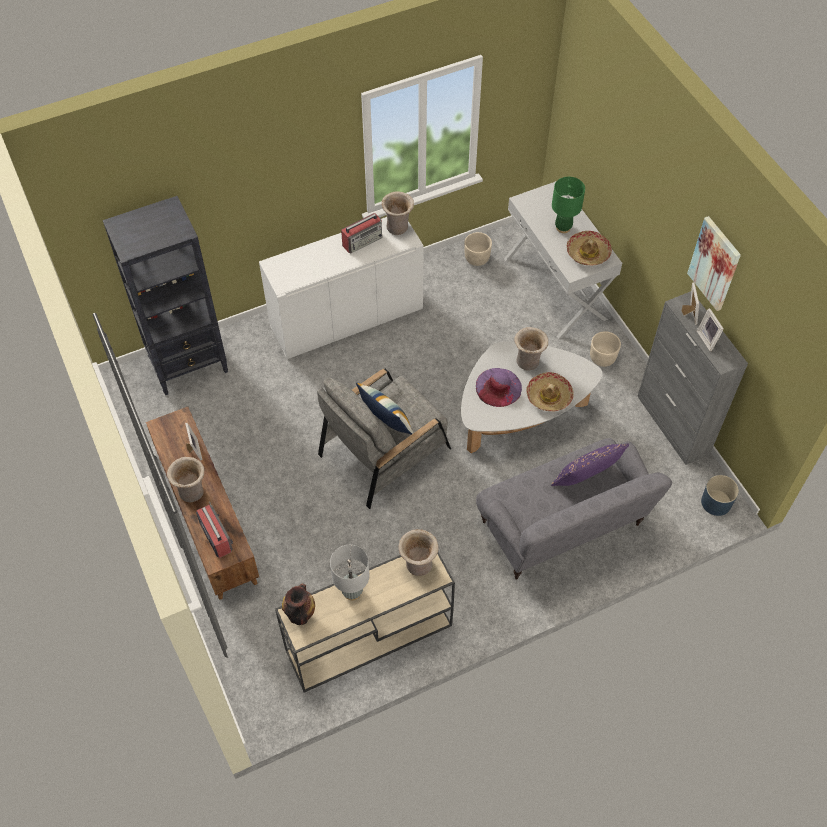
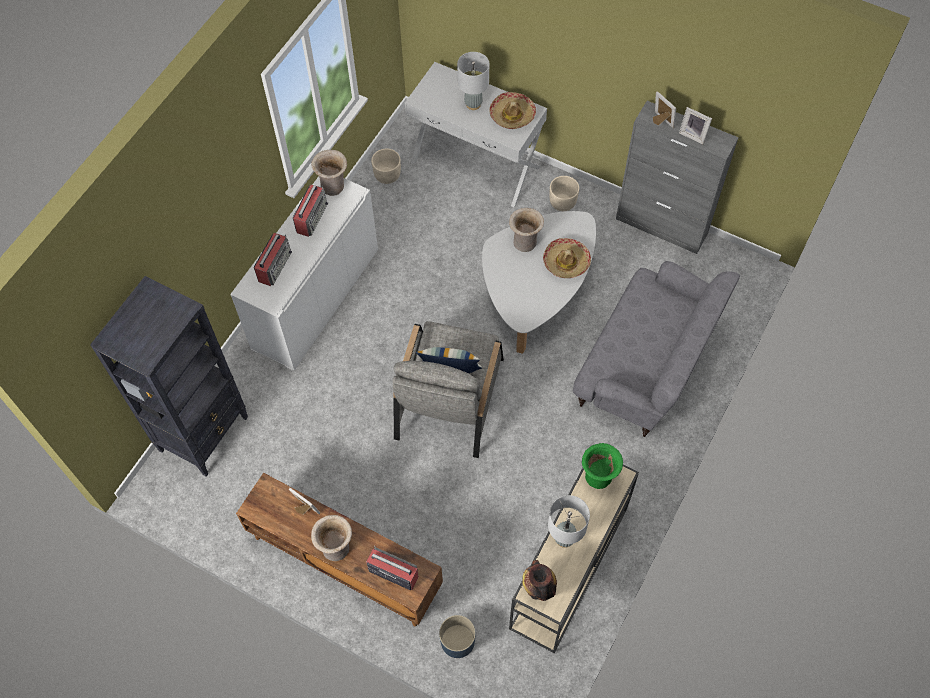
camera: 35 degrees left, 5 degrees up
beige vase [398,529,439,576] -> green vase [582,443,623,489]
purple hat [476,368,522,407] -> none
purple pillow [551,444,630,486] -> none
green table lamp [552,177,585,233] -> grey table lamp [457,52,489,110]
picture [687,216,741,311] -> none
blue planter [701,475,739,516] -> blue planter moved to [439,615,475,658]
none -> radio [254,233,292,286]

